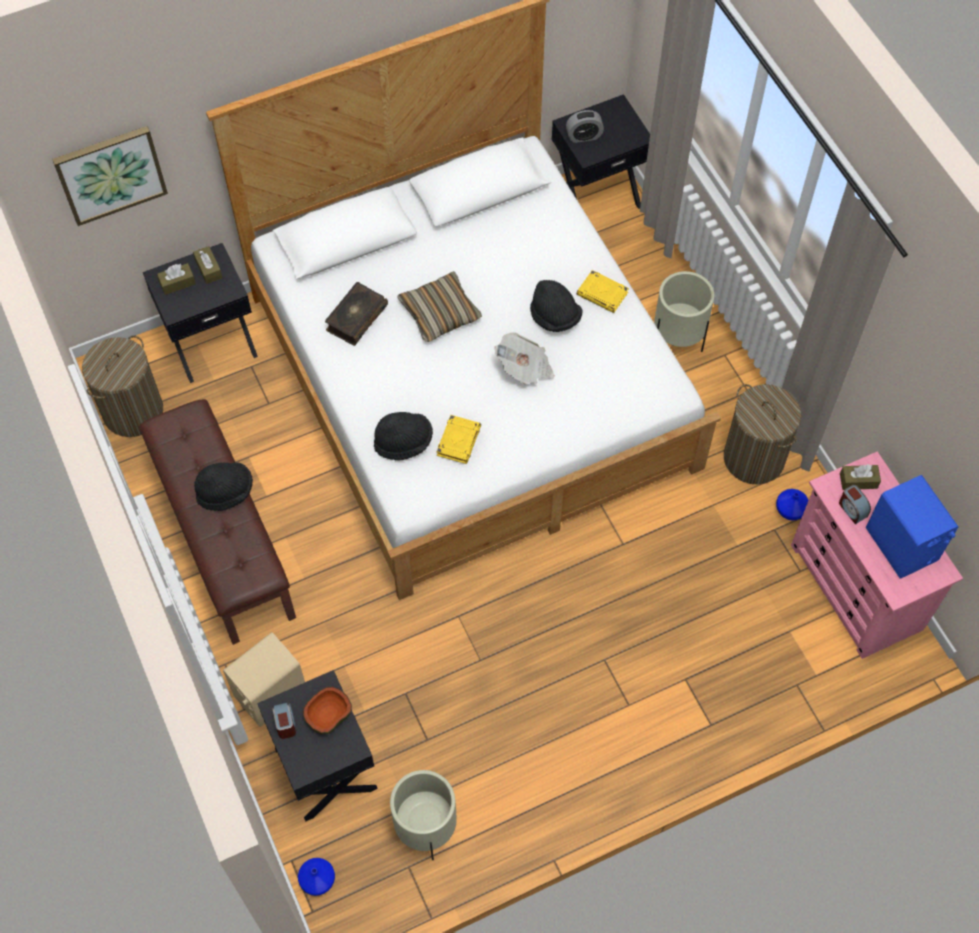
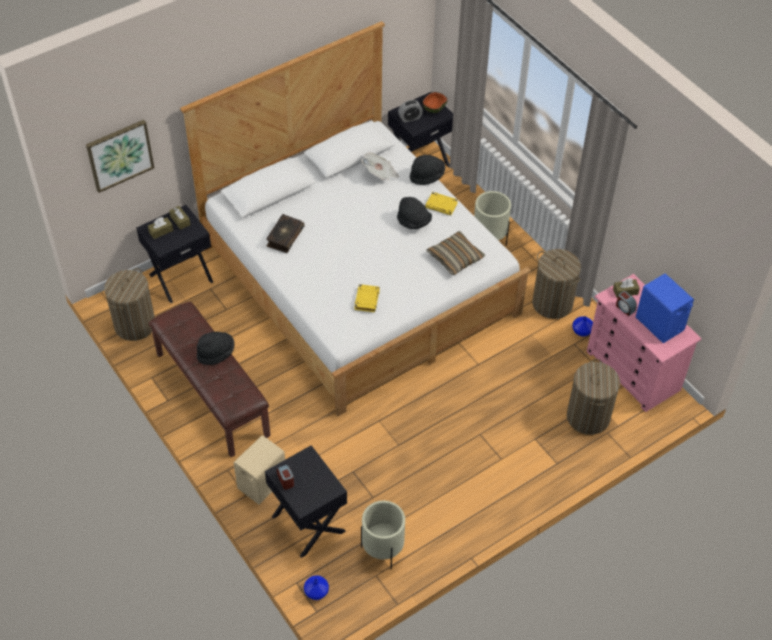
camera: 10 degrees left, 10 degrees down
bowl [303,687,352,734] -> bowl moved to [422,92,448,113]
black hat [374,412,433,461] -> black hat moved to [410,155,445,185]
pillow [398,271,482,342] -> pillow moved to [426,231,485,275]
newspaper [495,332,555,385] -> newspaper moved to [361,153,399,180]
none -> laundry basket [567,359,620,435]

